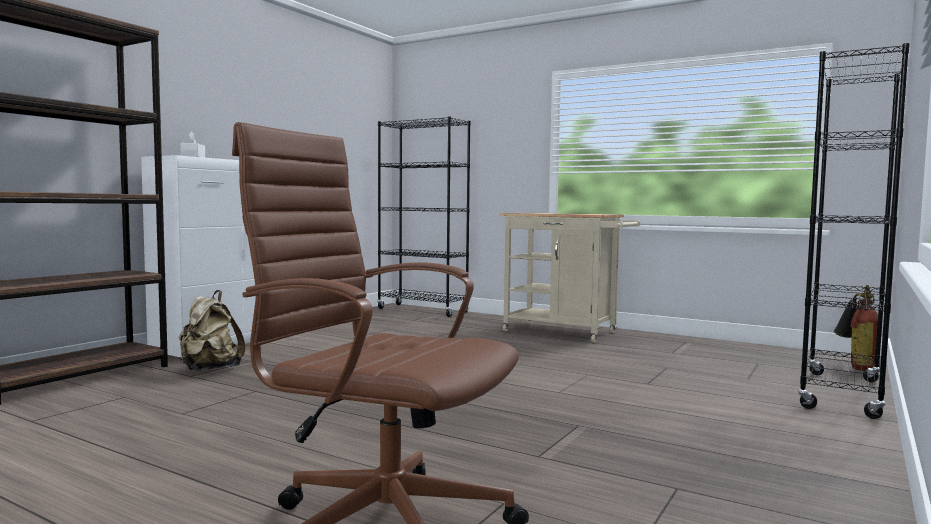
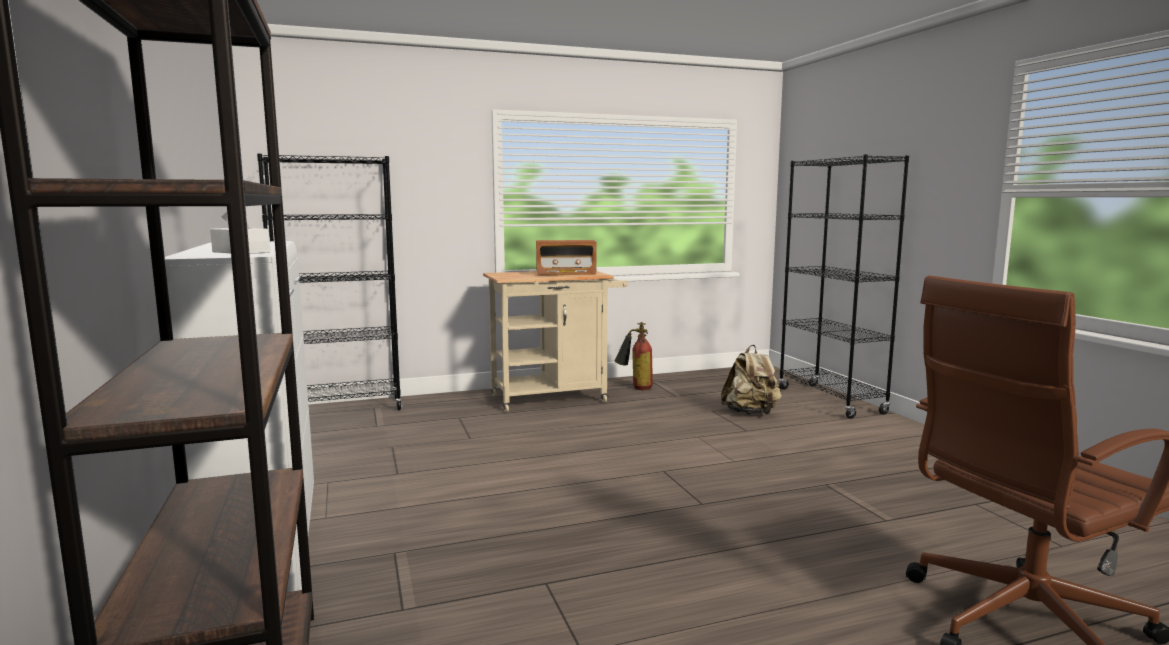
camera: 50 degrees left, 5 degrees up
beige backpack [179,290,245,371] -> beige backpack moved to [721,345,782,414]
fire extinguisher [834,285,878,371] -> fire extinguisher moved to [614,322,653,390]
none -> radio [536,240,597,275]

